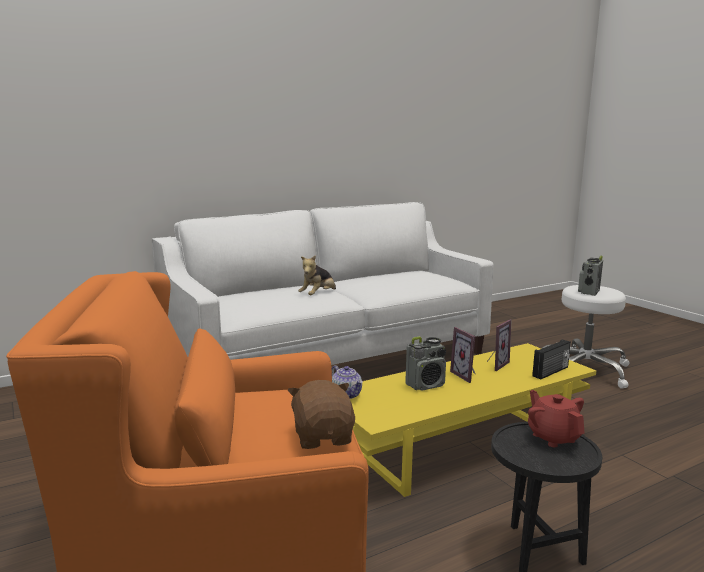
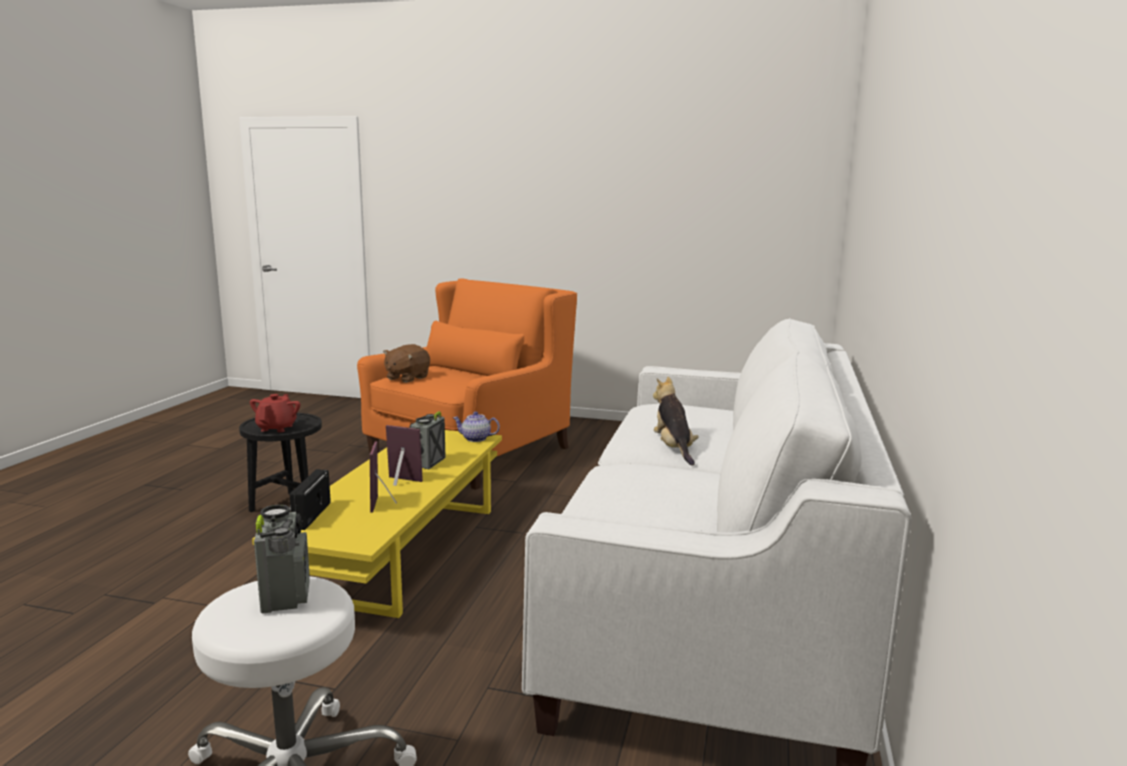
camera: 135 degrees right, 0 degrees up
brown plush toy [288,380,355,449] -> brown plush toy turned 90 degrees clockwise [383,344,430,383]
red teapot [528,390,585,447] -> red teapot turned 105 degrees counterclockwise [250,394,301,432]

